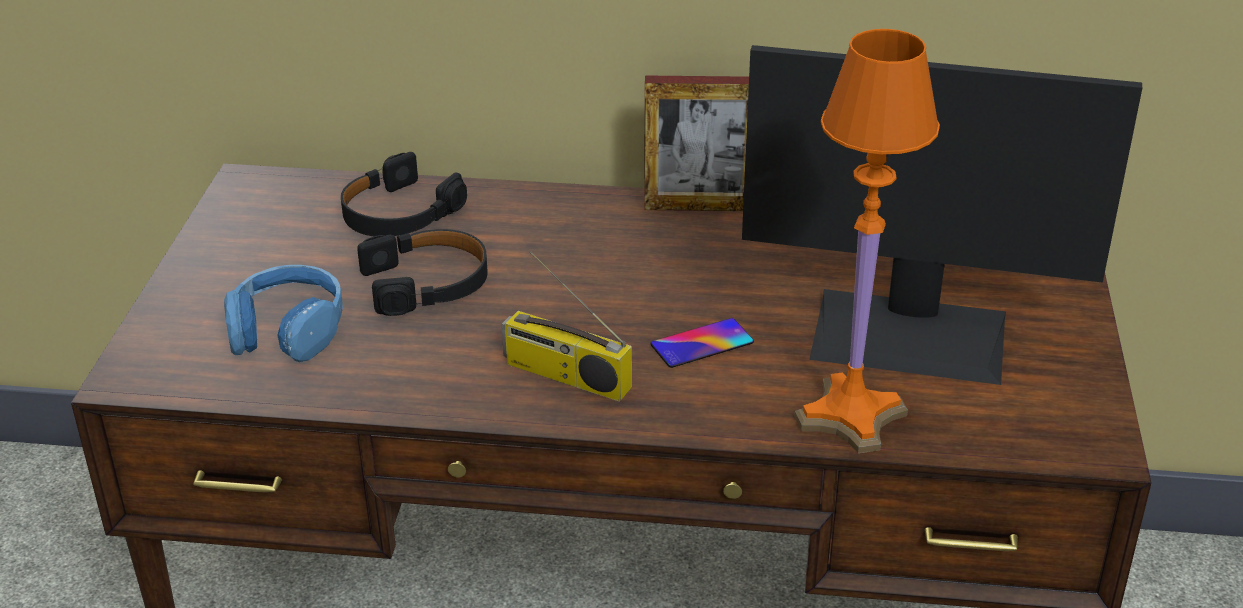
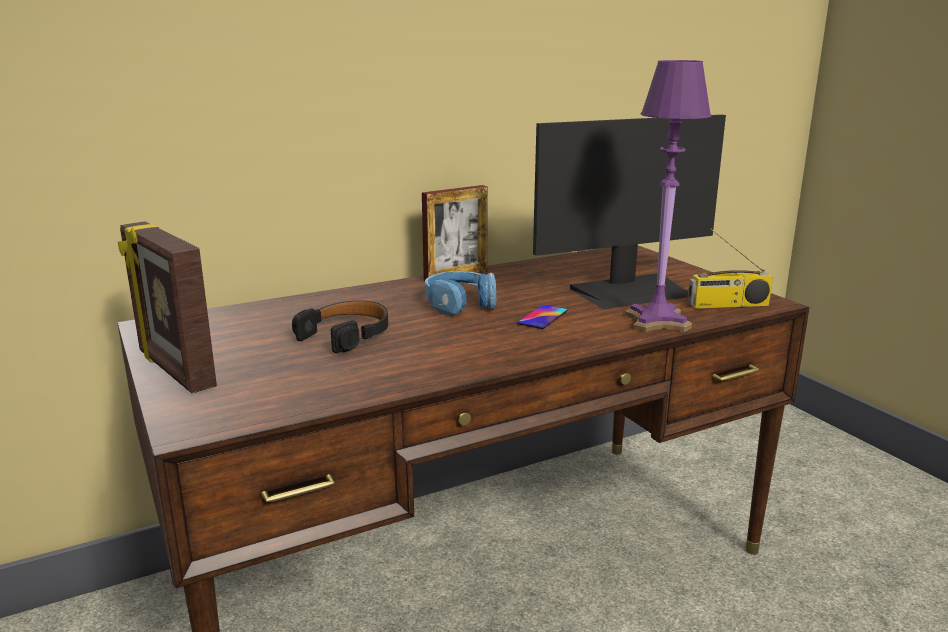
camera: 35 degrees left, 15 degrees down
blue headphones [224,265,343,362] -> blue headphones moved to [425,271,496,316]
black headphones [341,152,467,236] -> none
radio [502,251,632,401] -> radio moved to [687,229,773,309]
orange table lamp [795,29,940,453] -> purple table lamp [625,60,711,332]
none -> picture frame [118,221,217,393]

